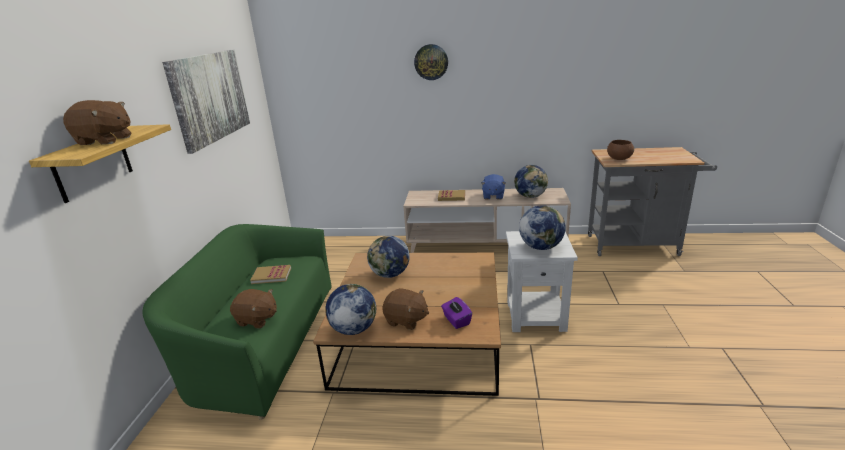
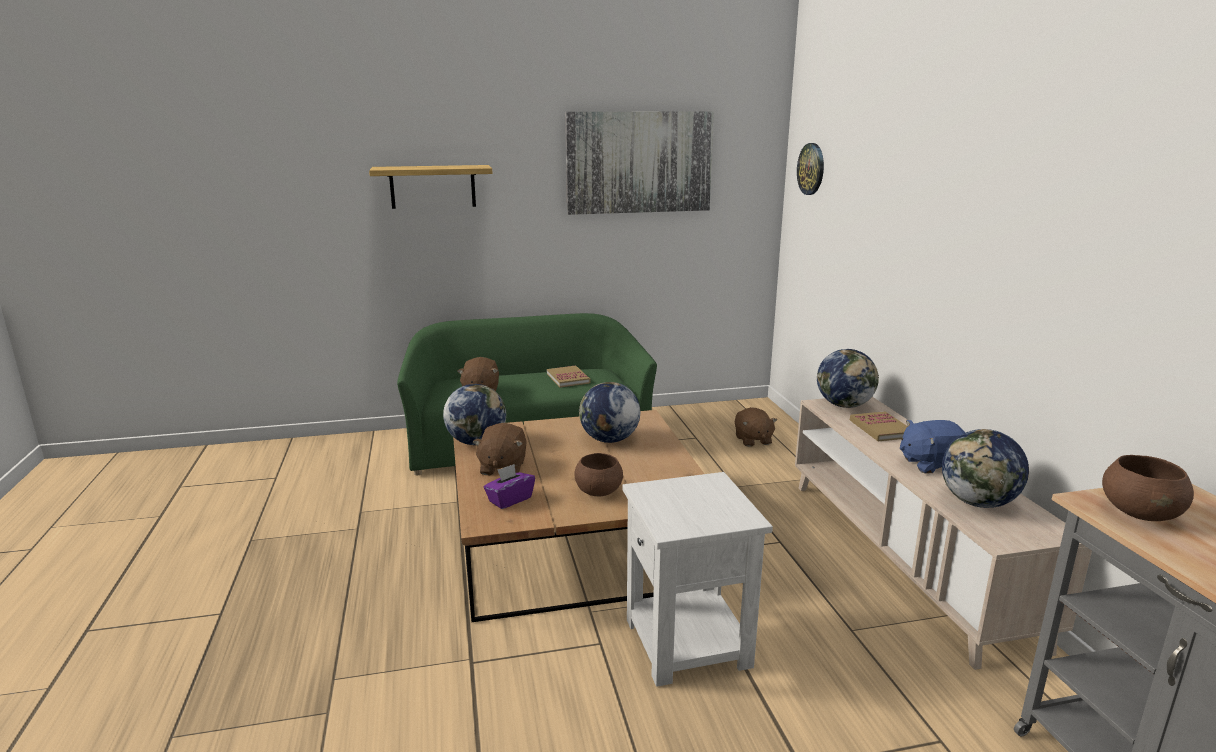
camera: 70 degrees right, 5 degrees down
brown plush toy [63,100,132,145] -> brown plush toy moved to [735,407,777,447]
wall clock [414,44,448,80] -> wall clock moved to [797,143,824,195]
globe [519,205,566,250] -> globe moved to [817,349,879,408]
none -> brown bowl [574,453,623,496]

